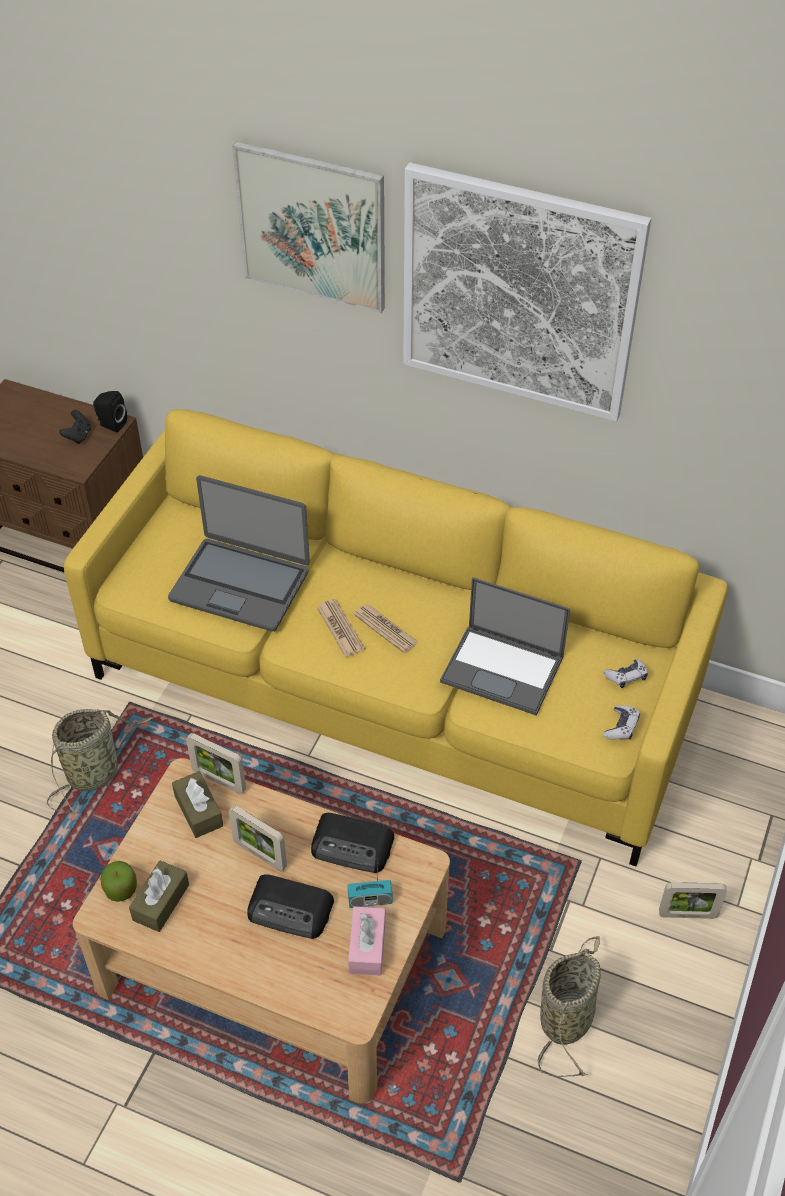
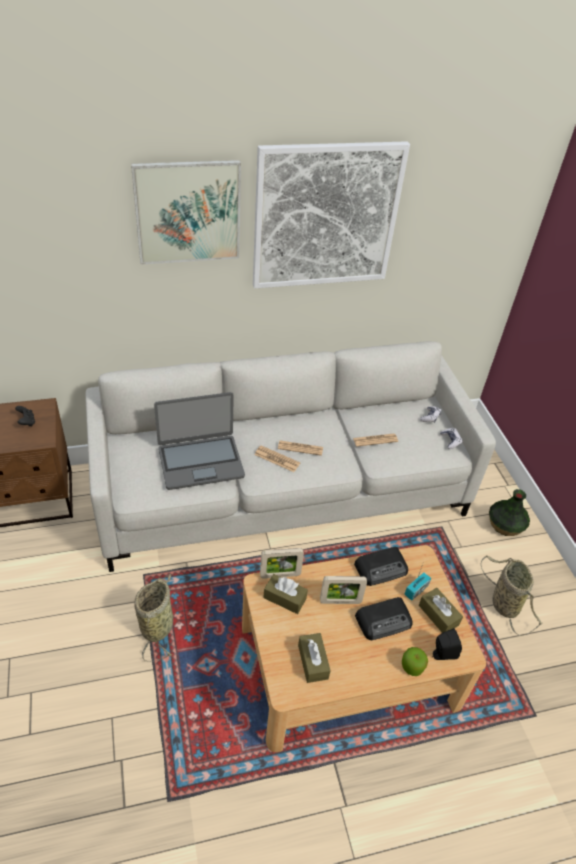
camera: 40 degrees left, 5 degrees down
yellow sofa [64,409,728,866] -> grey sofa [85,341,496,572]
black speaker [93,391,127,432] -> black speaker moved to [432,628,462,660]
apple [100,861,137,902] -> apple moved to [402,647,428,676]
pink tissue box [348,906,386,976] -> brown tissue box [419,588,463,633]
laptop [440,577,570,716] -> newspaper [353,434,398,447]
picture frame [659,882,727,919] -> vase [489,489,530,536]

